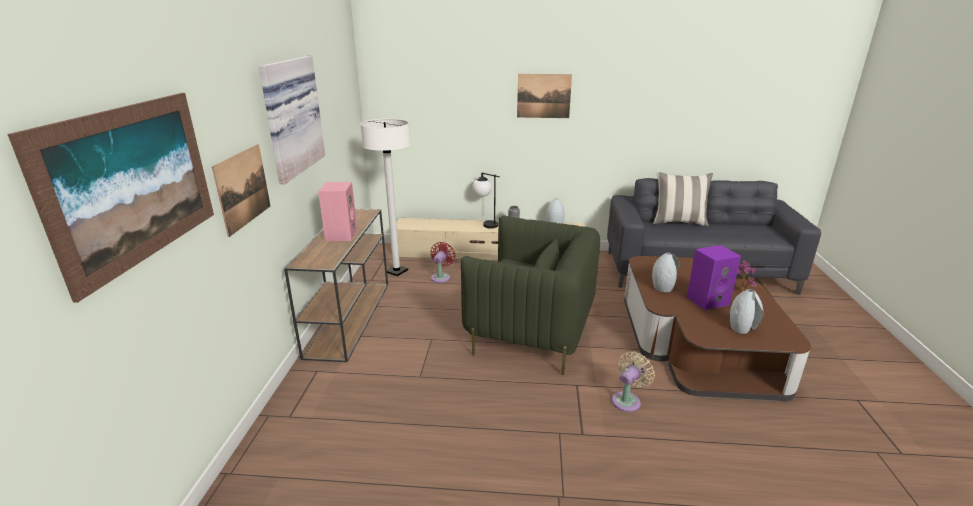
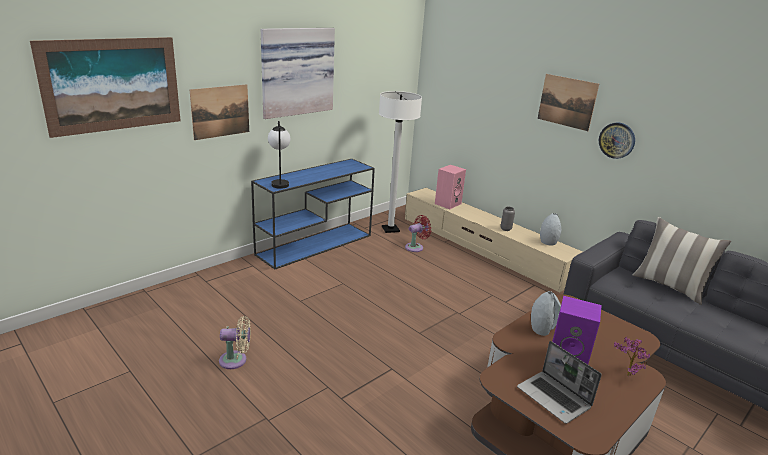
camera: 40 degrees right, 0 degrees up
brown console table [284,209,388,362] -> blue console table [251,159,375,269]
pink speaker [318,182,357,241] -> pink speaker moved to [435,165,466,209]
green armchair [461,215,600,375] -> none
table lamp [473,173,500,228] -> table lamp moved to [268,121,290,189]
beige fan [612,352,655,412] -> beige fan moved to [219,316,251,369]
grey vase [730,289,763,334] -> laptop [517,341,602,424]
none -> wall clock [599,123,635,159]

